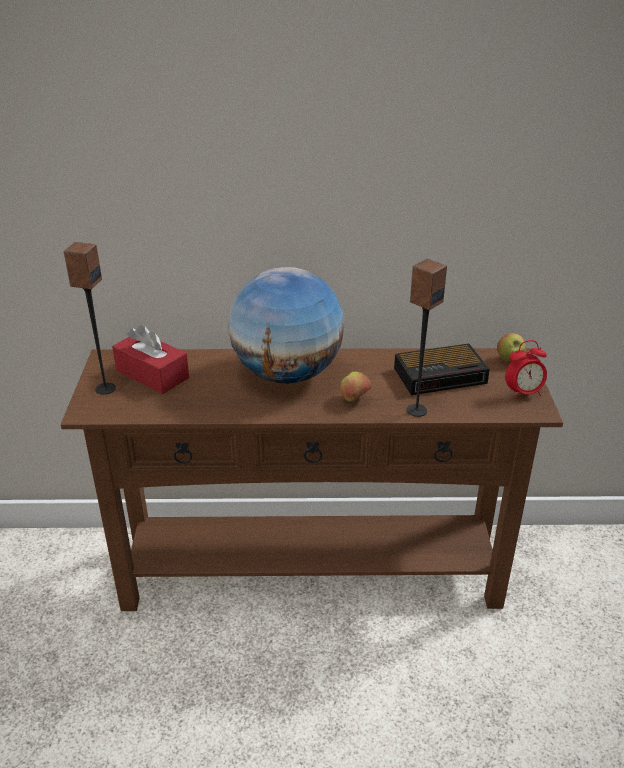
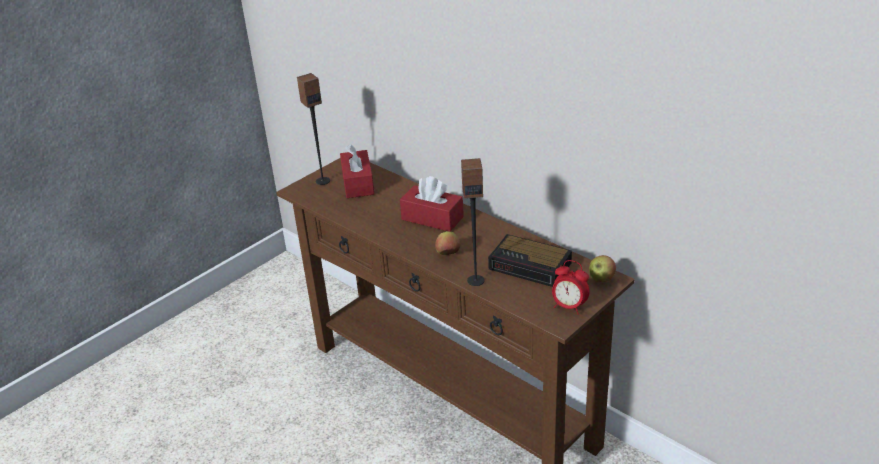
camera: 45 degrees right, 0 degrees up
globe [228,267,345,384] -> red tissue box [400,176,464,232]

